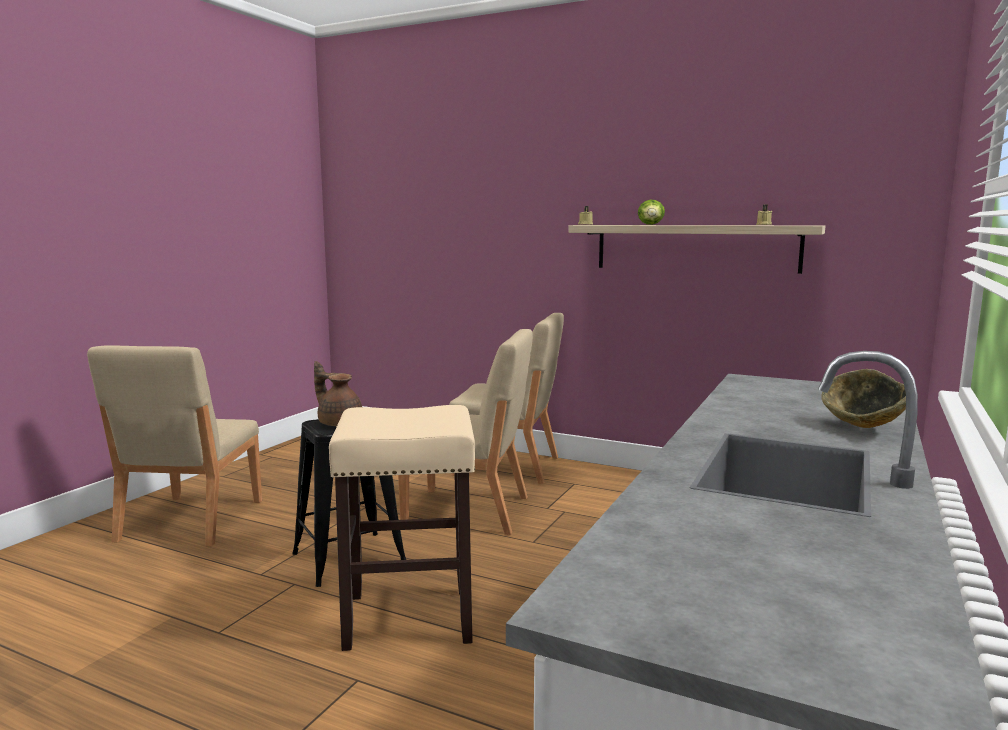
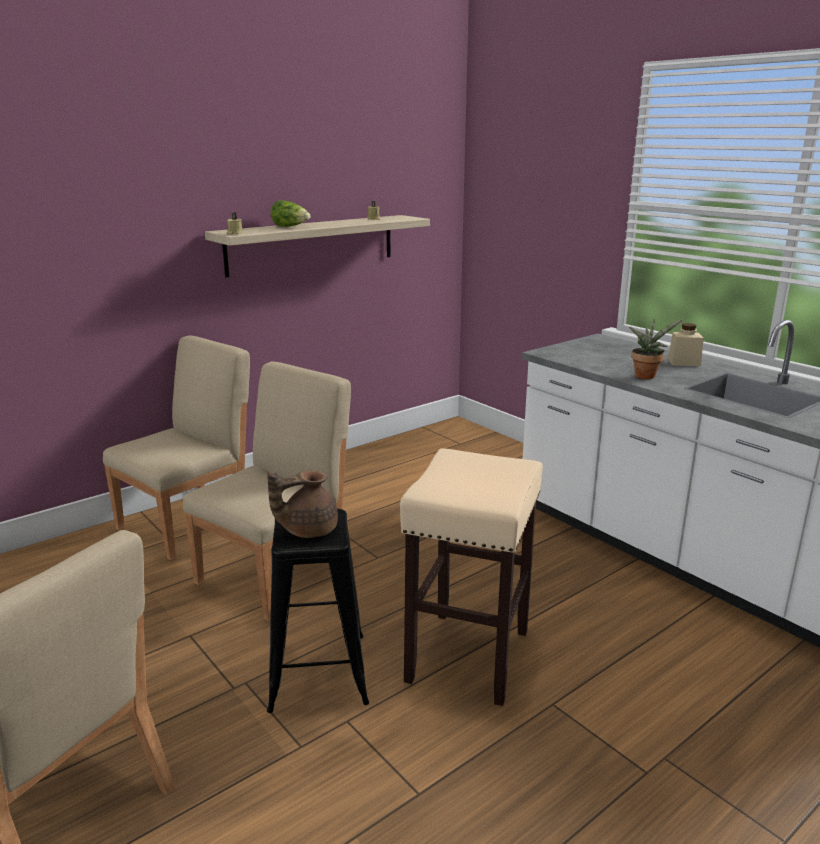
camera: 65 degrees left, 10 degrees up
bowl [821,369,906,428] -> beige jar [668,323,704,366]
none -> potted plant [629,318,683,379]

